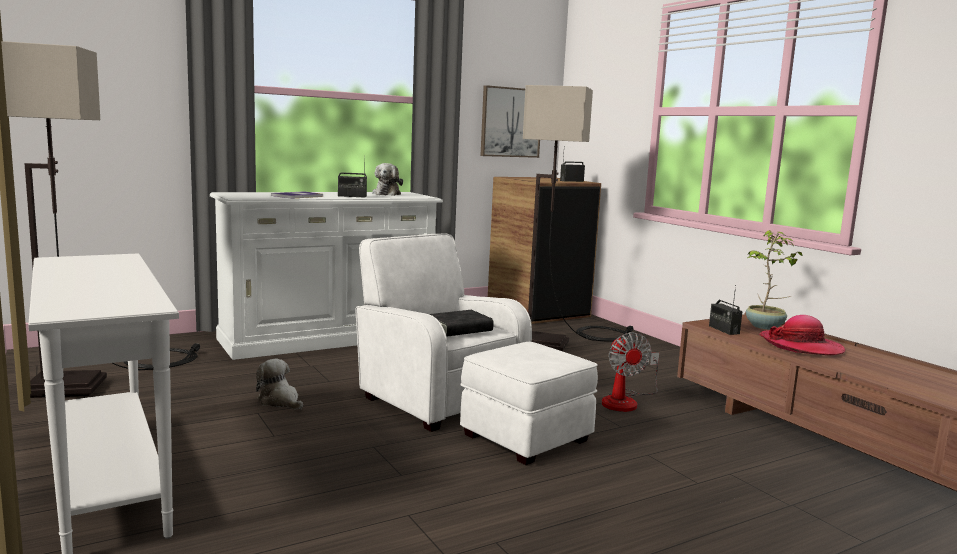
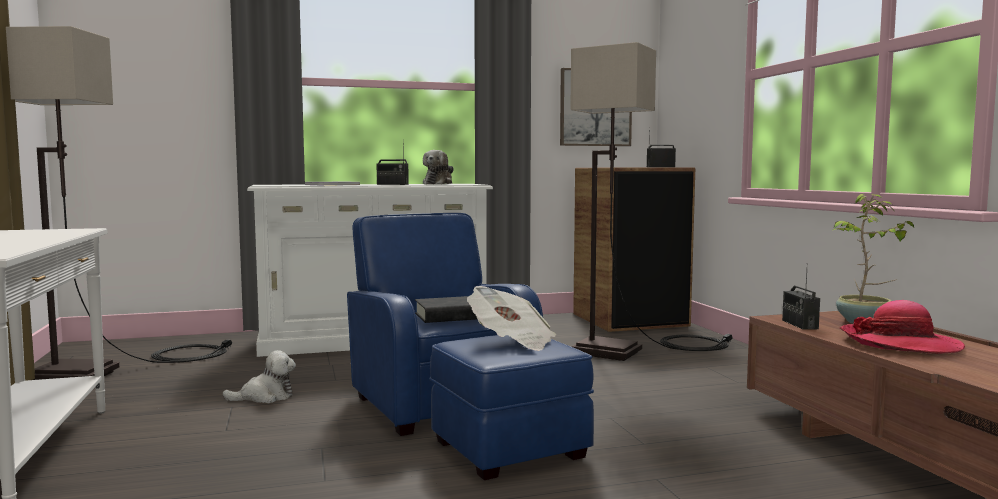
camera: 15 degrees right, 5 degrees down
plush toy [256,359,303,410] -> plush toy turned 105 degrees clockwise [222,350,296,403]
white armchair [355,234,598,465] -> blue armchair [347,213,594,480]
fan [602,332,659,412] -> none
none -> newspaper [467,286,556,351]

